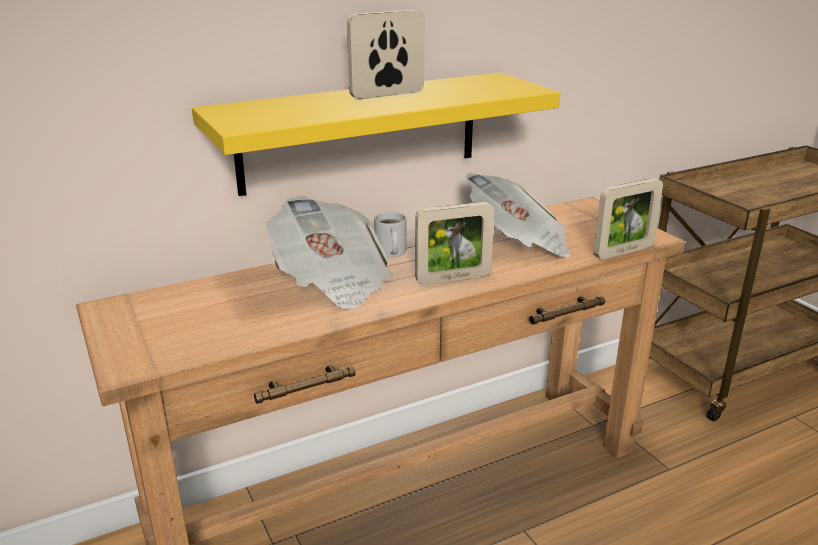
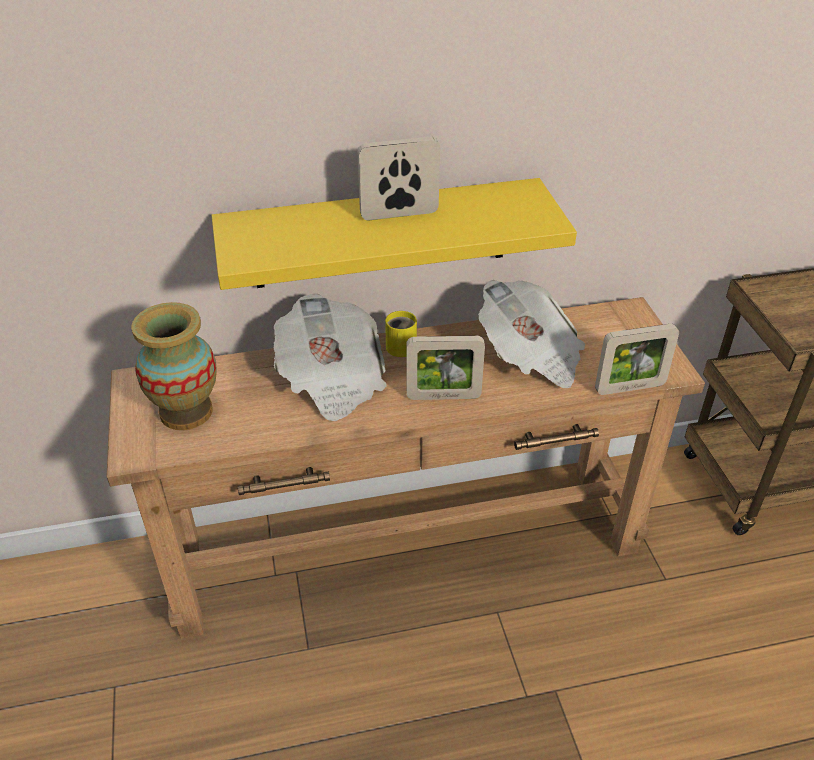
camera: 15 degrees right, 15 degrees up
white mug [374,212,406,257] -> yellow mug [385,311,417,357]
none -> vase [131,302,217,430]

